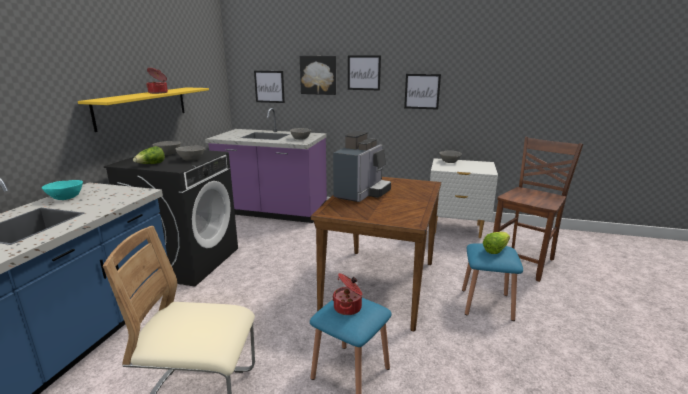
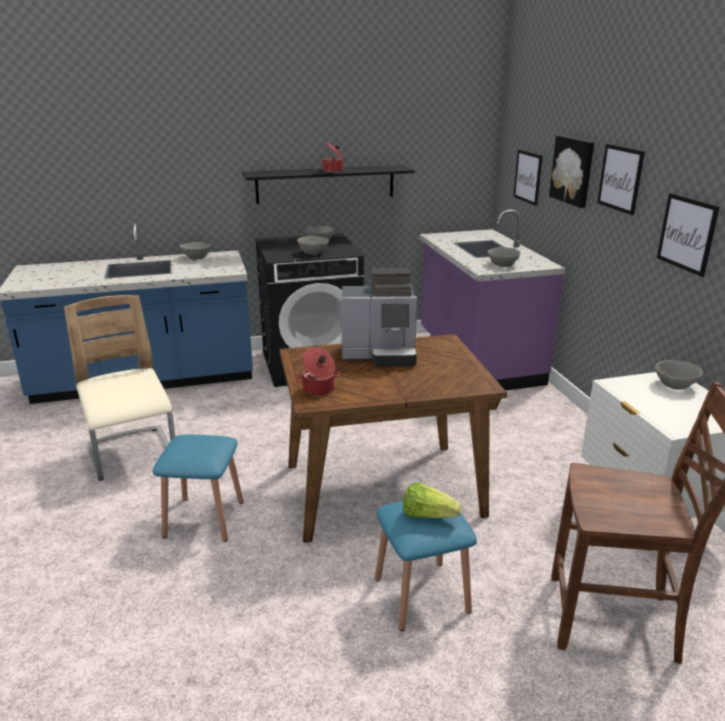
camera: 60 degrees right, 5 degrees up
turquoise bowl [42,180,83,200] -> grey bowl [180,242,211,260]
yellow shelf [78,87,209,132] -> black shelf [242,165,415,204]
lettuce [133,146,165,164] -> none
cooking pot [332,273,362,315] -> cooking pot moved to [296,347,340,396]

